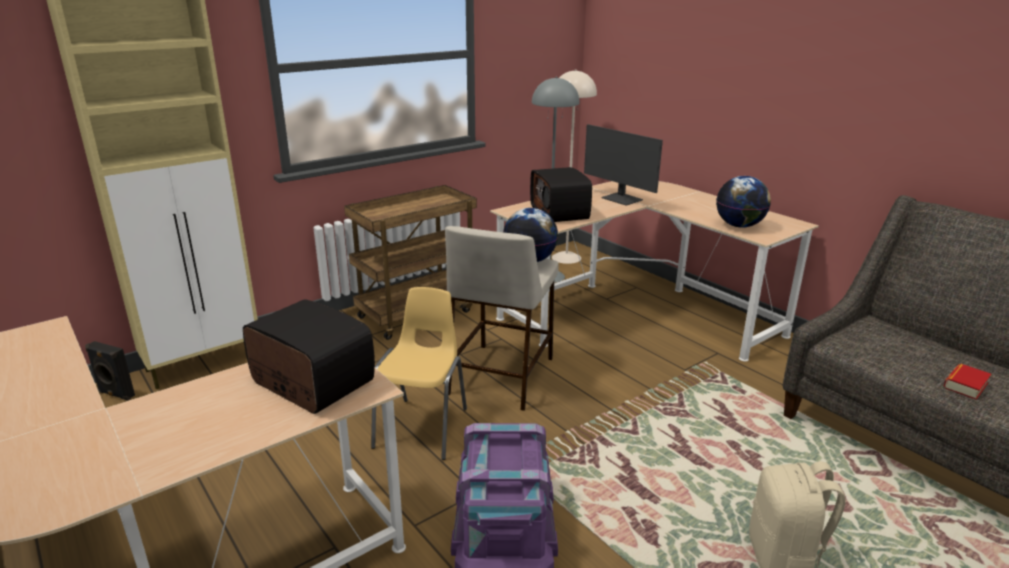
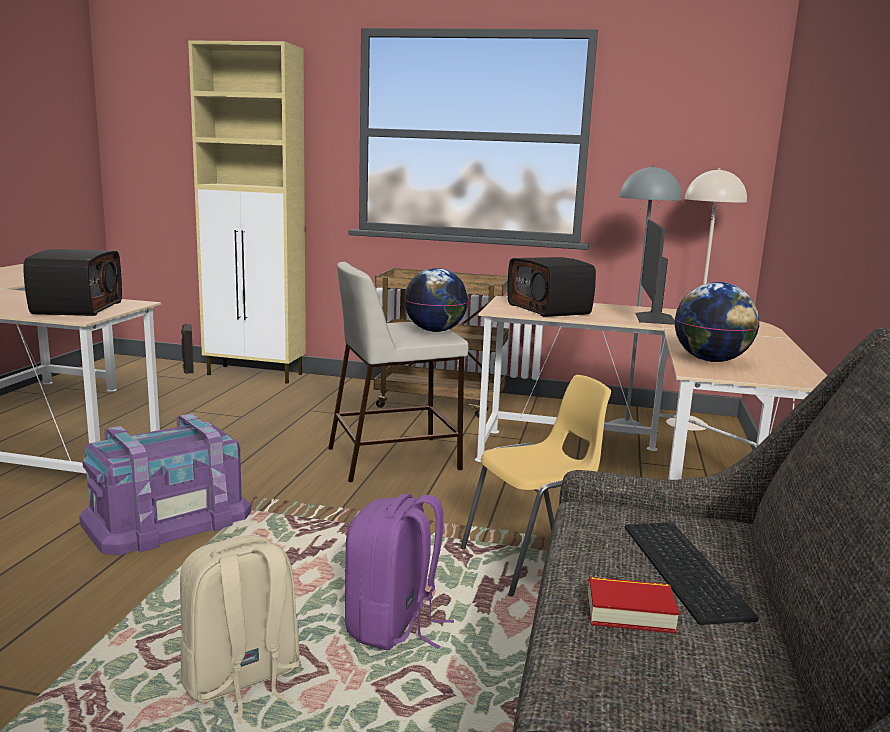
camera: 50 degrees right, 10 degrees down
yellow chair [371,287,467,460] -> yellow chair moved to [460,375,611,596]
radio [530,167,592,222] -> radio turned 60 degrees counterclockwise [507,257,596,317]
none -> purple backpack [345,494,454,650]
none -> keyboard [625,522,759,625]

